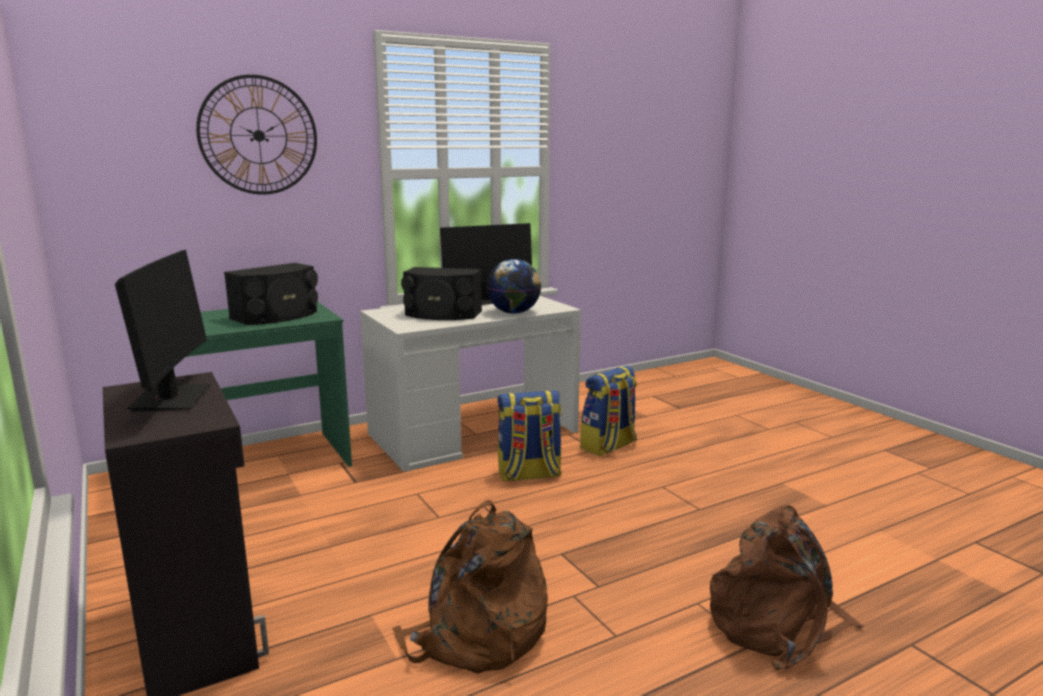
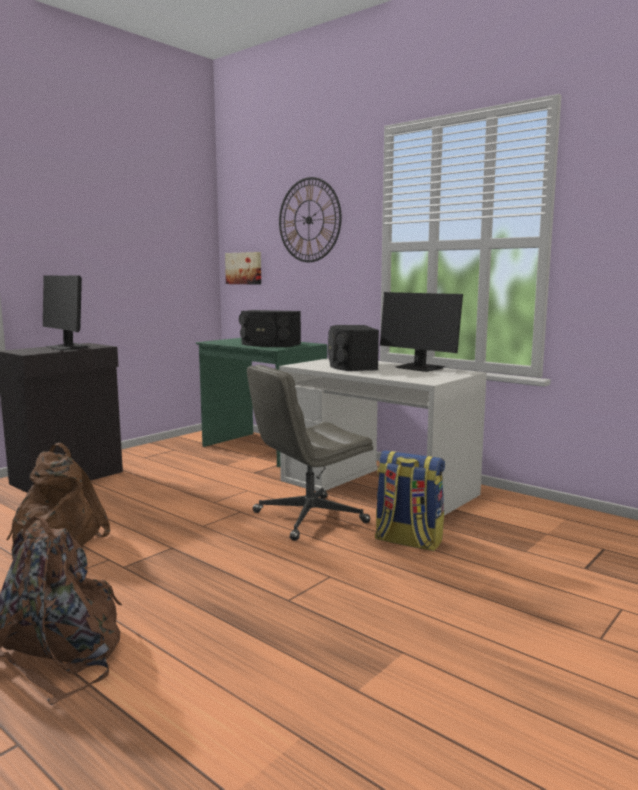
camera: 70 degrees right, 5 degrees down
monitor [115,250,211,412] -> monitor turned 75 degrees clockwise [43,275,88,350]
globe [486,259,541,314] -> none
backpack [498,390,562,482] -> grey office chair [247,365,373,541]
none -> picture [225,252,261,285]

